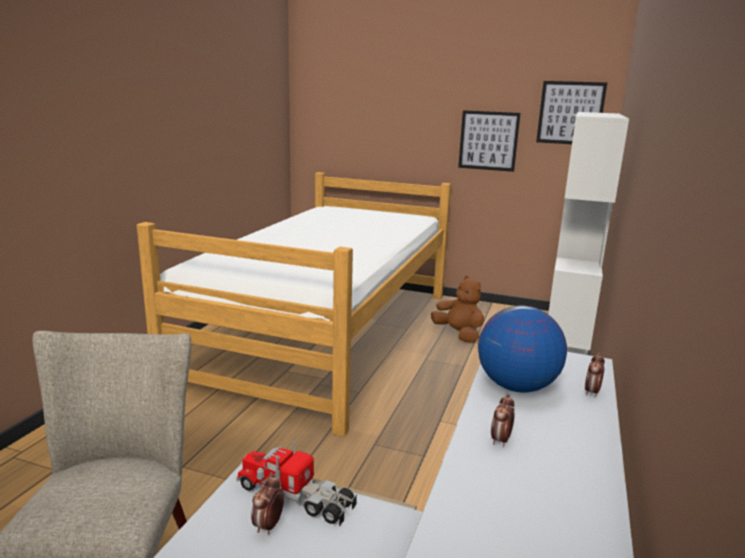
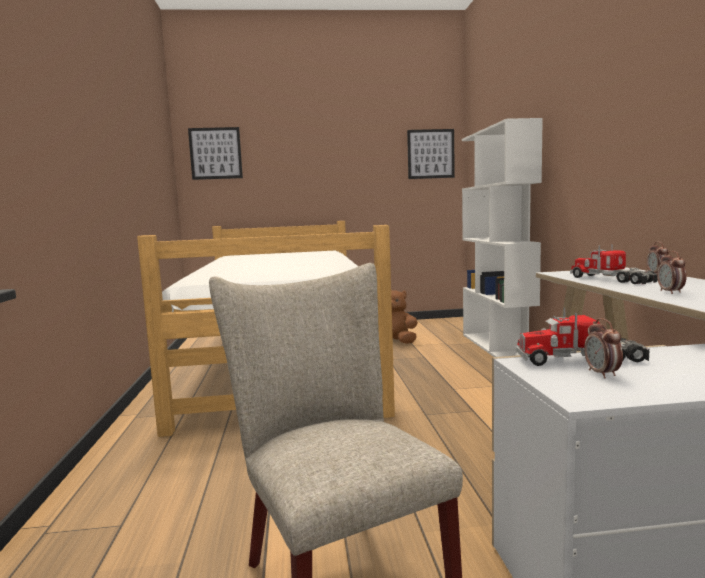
camera: 25 degrees left, 10 degrees down
picture [458,110,521,172] -> picture moved to [188,127,243,180]
globe [478,306,567,393] -> toy truck [570,244,657,284]

